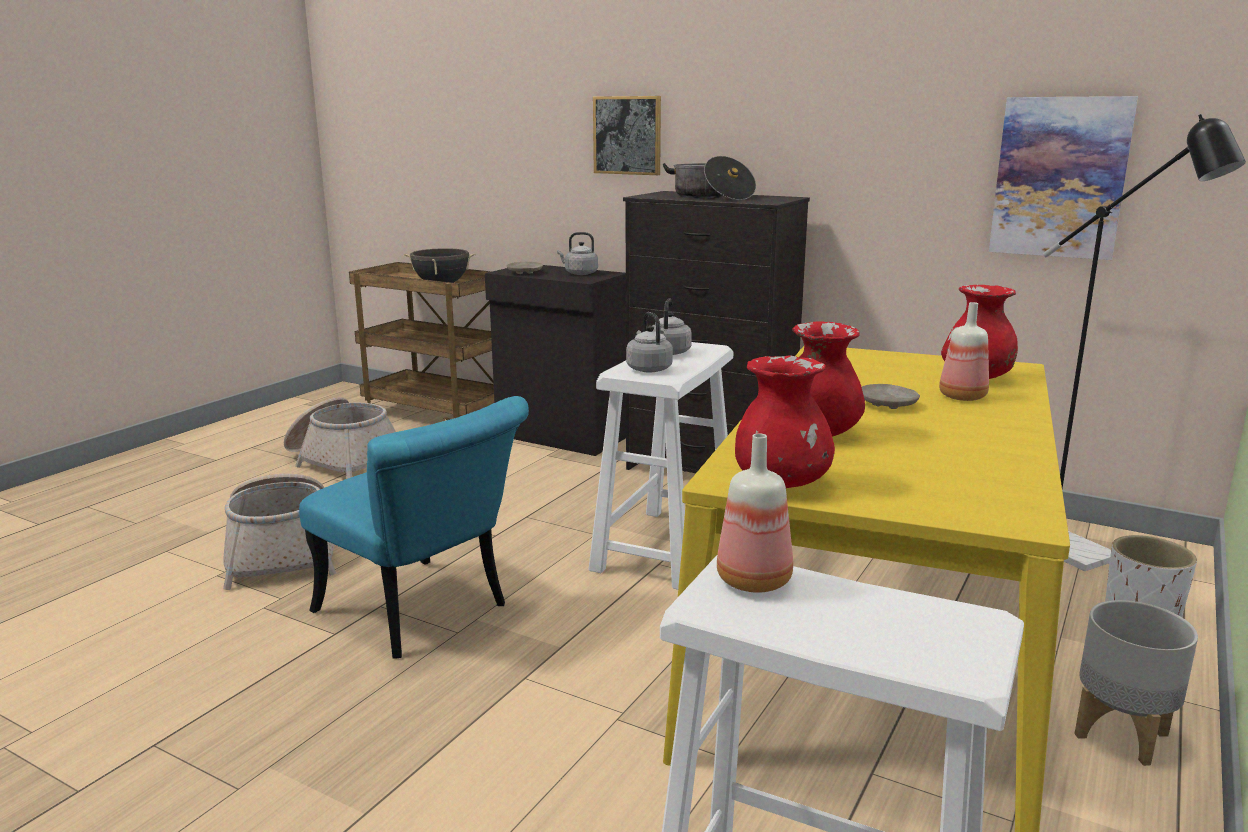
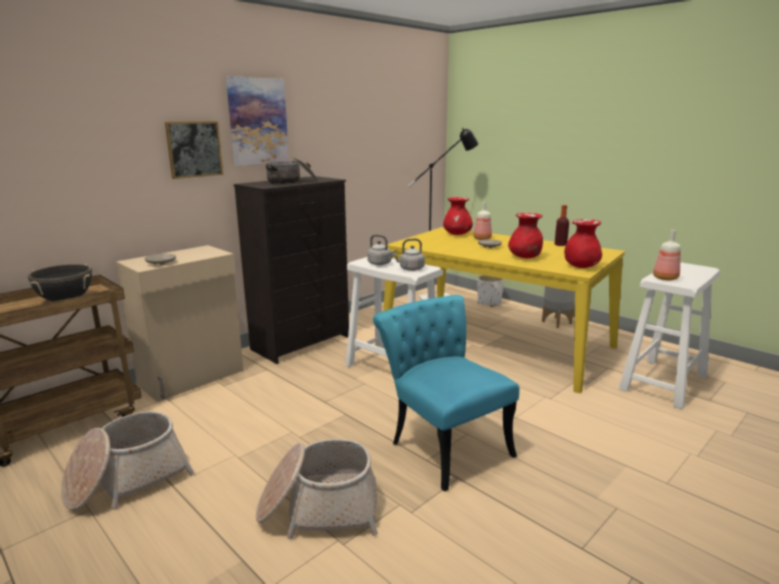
camera: 75 degrees left, 0 degrees up
turquoise chair [299,396,529,659] -> turquoise chair turned 90 degrees counterclockwise [373,295,519,491]
black cabinet [485,265,626,456] -> beige cabinet [116,245,244,402]
grey kettle [557,232,598,275] -> none
picture [989,96,1138,260] -> picture moved to [226,76,289,166]
none -> bottle [555,205,569,246]

